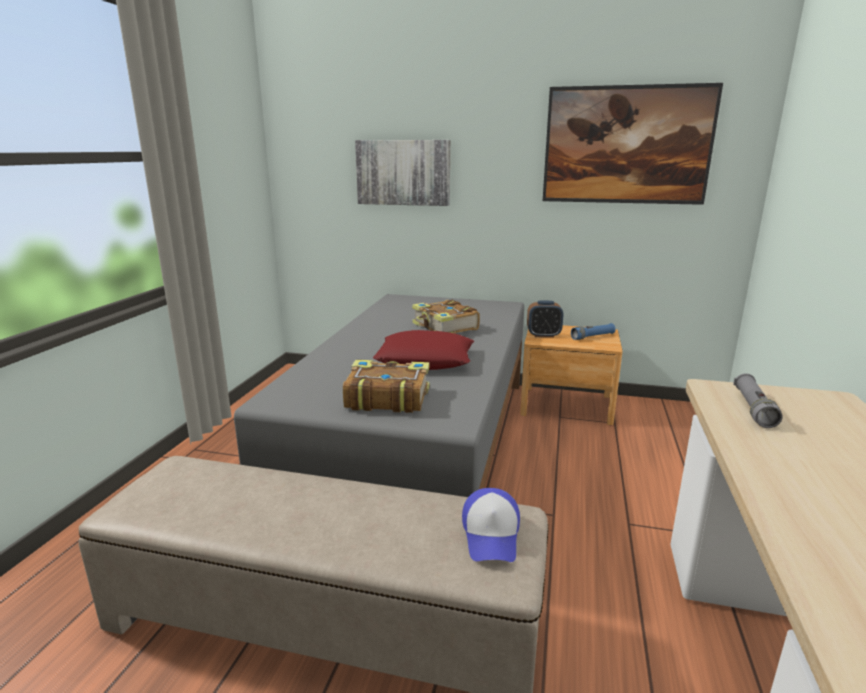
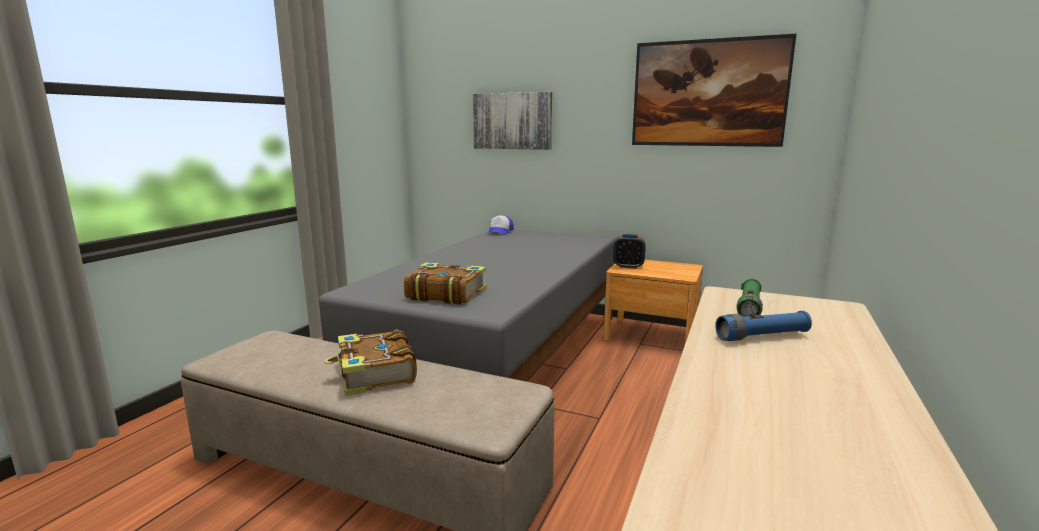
camera: 10 degrees right, 5 degrees down
red pillow [373,330,474,370] -> none
book [412,299,480,334] -> book moved to [325,330,417,396]
cap [462,488,520,562] -> cap moved to [488,215,514,235]
blue flashlight [571,323,615,340] -> blue flashlight moved to [715,311,812,341]
grey flashlight [733,373,783,428] -> green flashlight [737,279,763,317]

